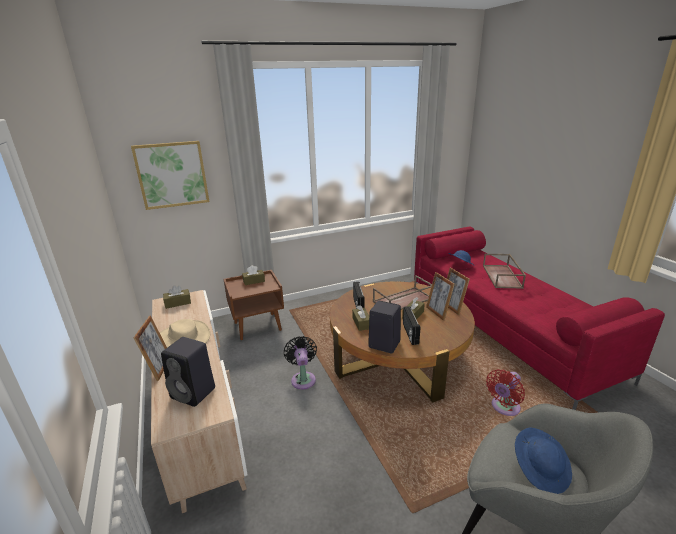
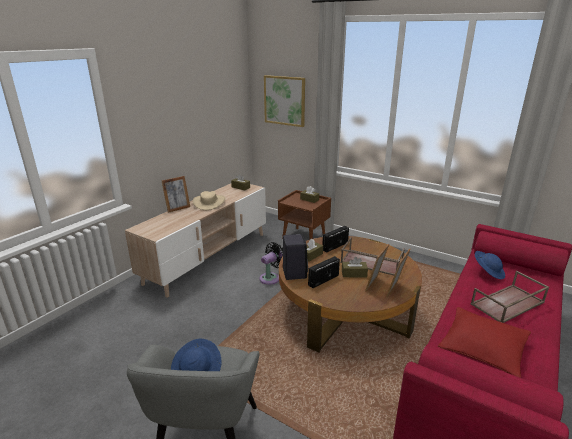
camera: 55 degrees right, 0 degrees up
black speaker [161,337,215,407] -> none
red fan [486,369,525,416] -> none
none -> red pillow [438,307,531,378]

